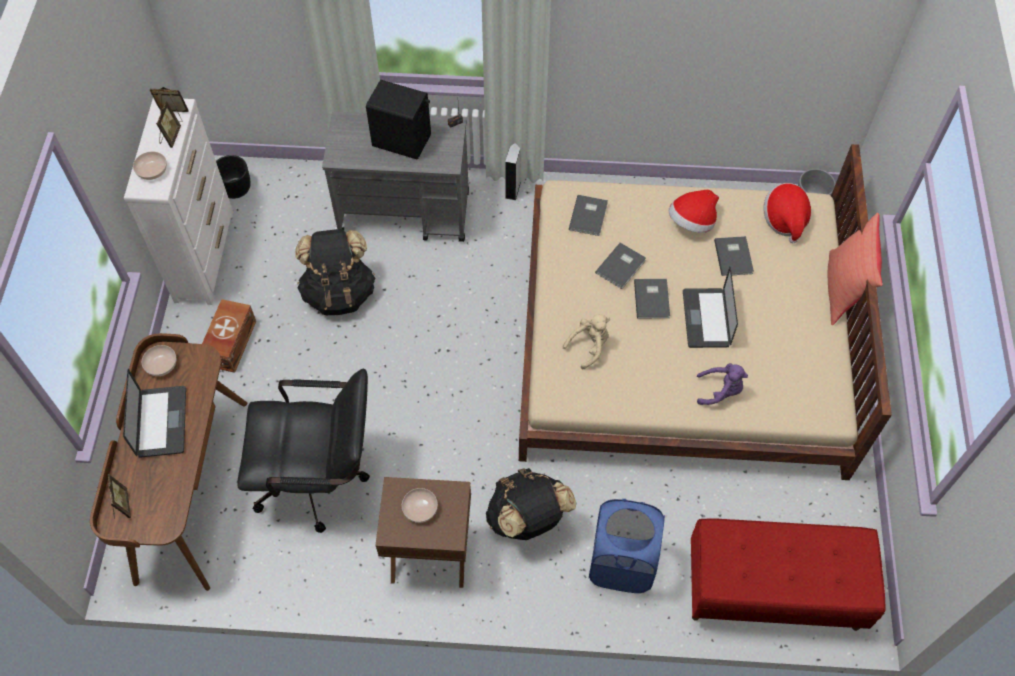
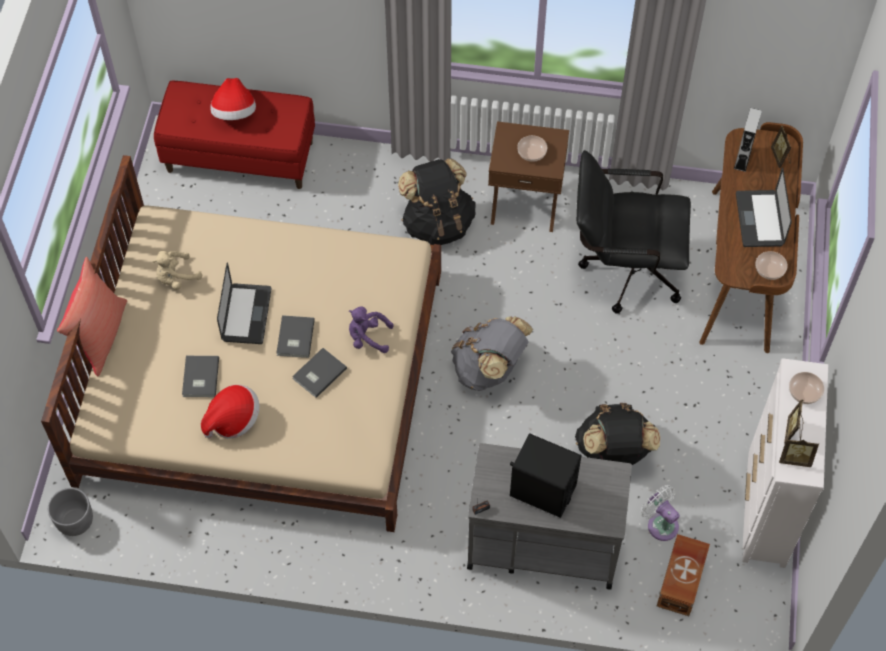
camera: 175 degrees left, 0 degrees up
brown storage box [202,299,256,373] -> brown storage box moved to [657,534,710,616]
black planter [216,155,251,199] -> none
grey speaker [505,143,521,200] -> grey speaker moved to [734,108,762,172]
beige plush toy [563,314,610,369] -> beige plush toy moved to [153,251,202,290]
grey book [569,195,608,236] -> none
blue laundry basket [589,499,665,593] -> none
purple plush toy [697,363,748,405] -> purple plush toy moved to [349,306,394,353]
hat [763,183,811,244] -> hat moved to [210,78,256,120]
none -> grey backpack [451,316,533,391]
none -> white fan [641,485,680,541]

